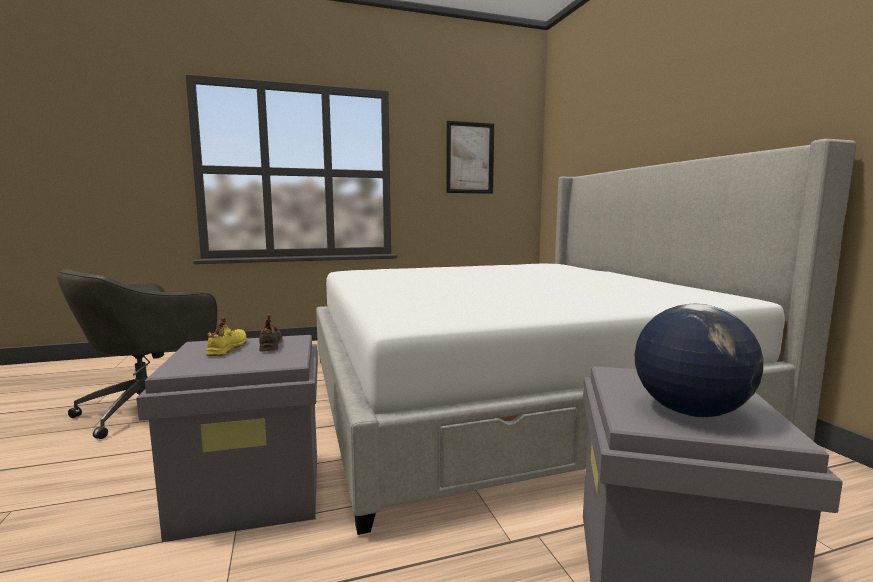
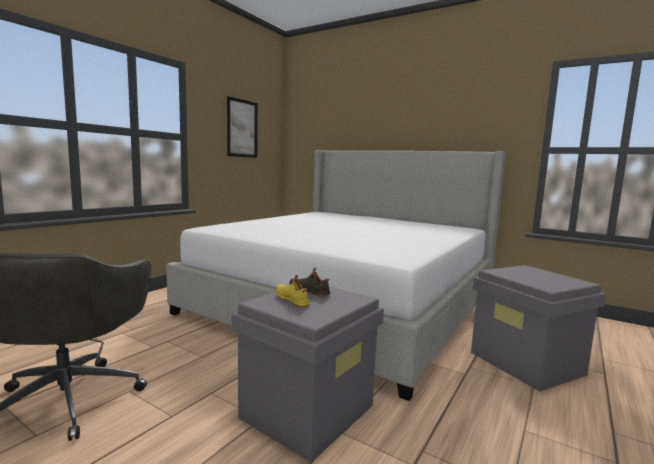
camera: 40 degrees left, 0 degrees up
globe [635,304,763,417] -> none

